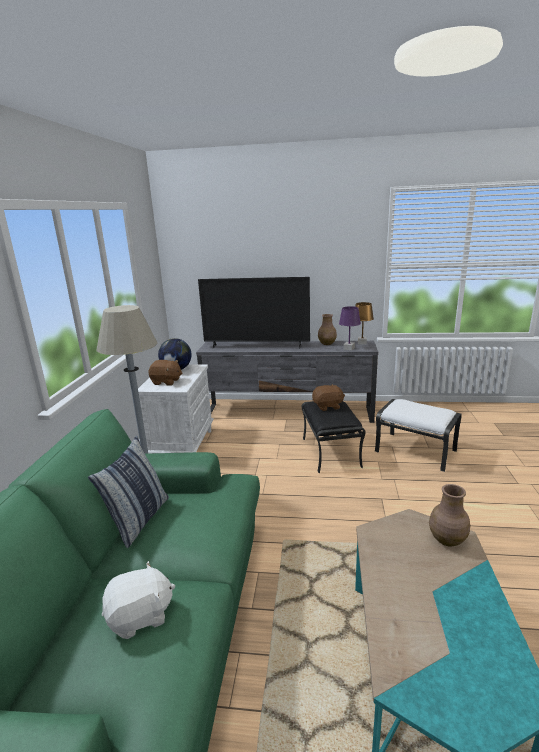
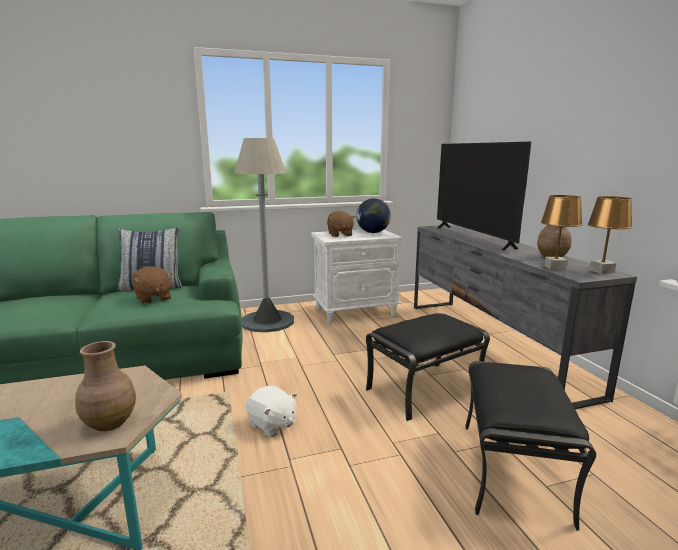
camera: 65 degrees right, 5 degrees down
white plush toy [102,561,175,639] -> white plush toy moved to [246,386,297,437]
brown plush toy [312,384,345,411] -> brown plush toy moved to [132,266,172,304]
purple table lamp [339,306,361,351] -> brown table lamp [541,195,583,270]
white ottoman [375,399,462,472] -> black ottoman [465,361,596,531]

